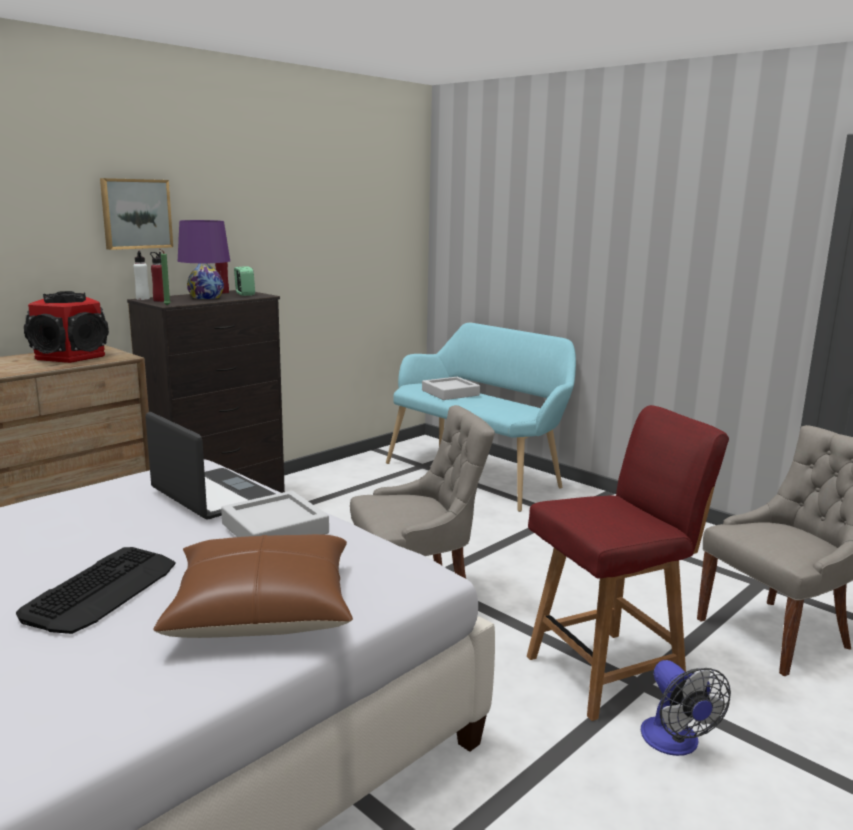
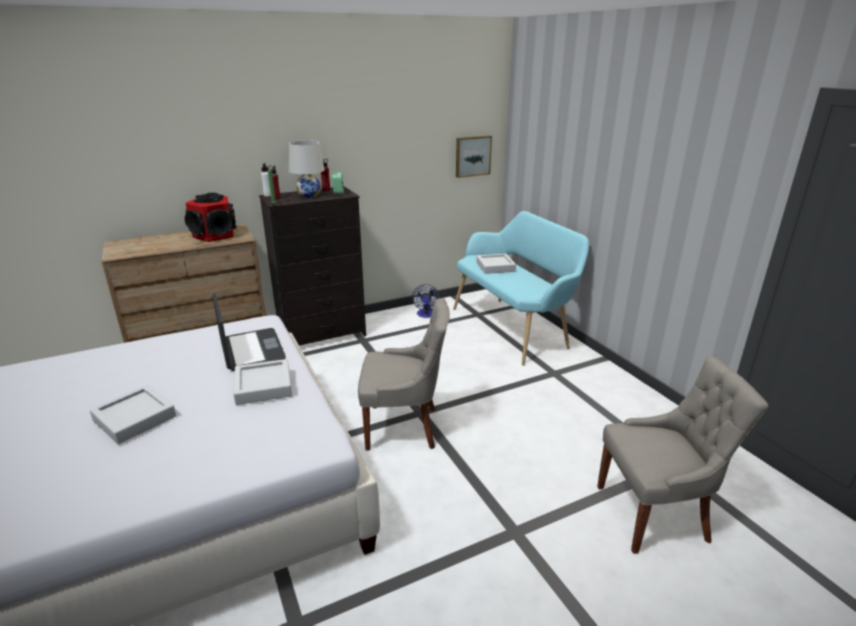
camera: 20 degrees right, 10 degrees up
keyboard [16,547,176,634] -> grey tray [89,385,176,445]
picture [100,178,173,250] -> picture moved to [456,135,492,178]
brown pillow [153,534,353,638] -> none
purple table lamp [178,220,230,299] -> white table lamp [289,140,325,198]
red chair [527,405,729,721] -> none
fan [641,660,731,756] -> fan moved to [412,285,440,318]

